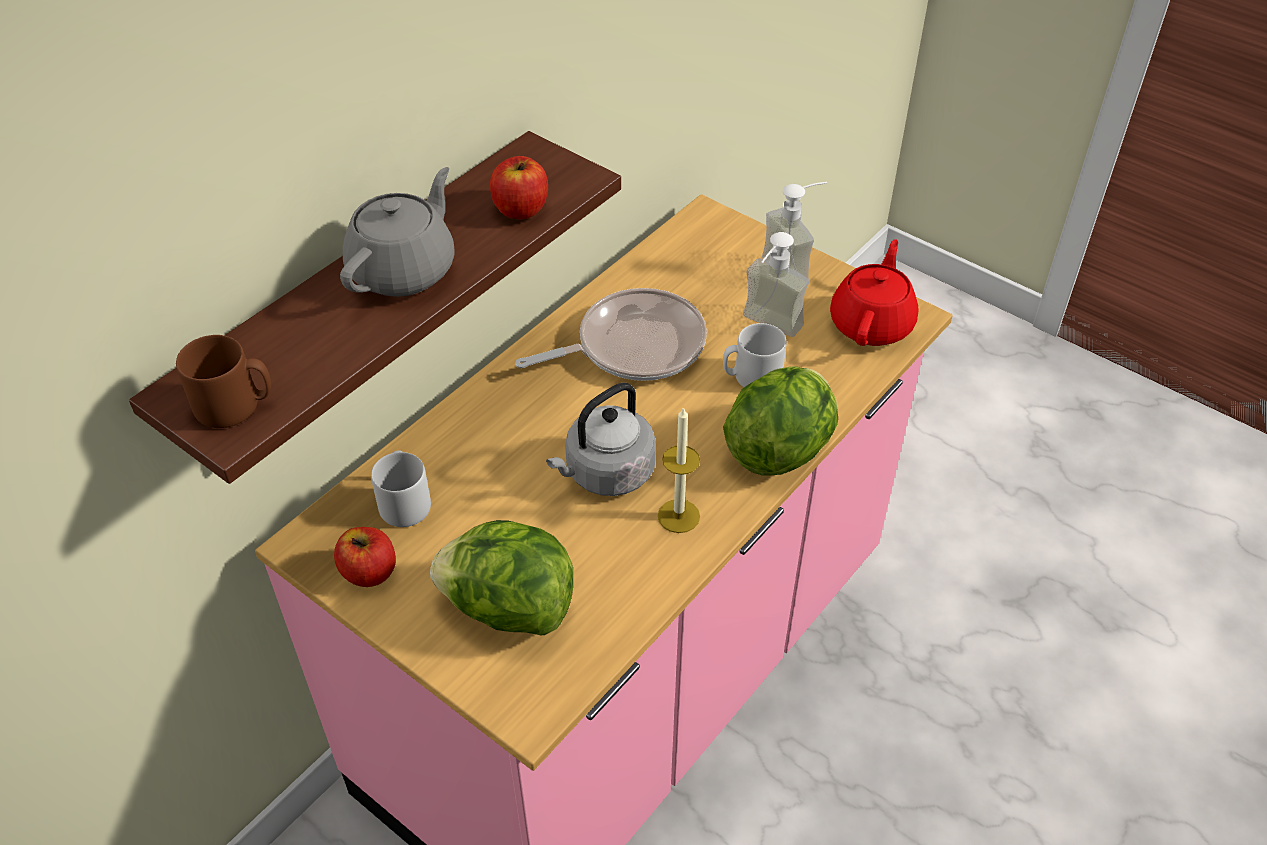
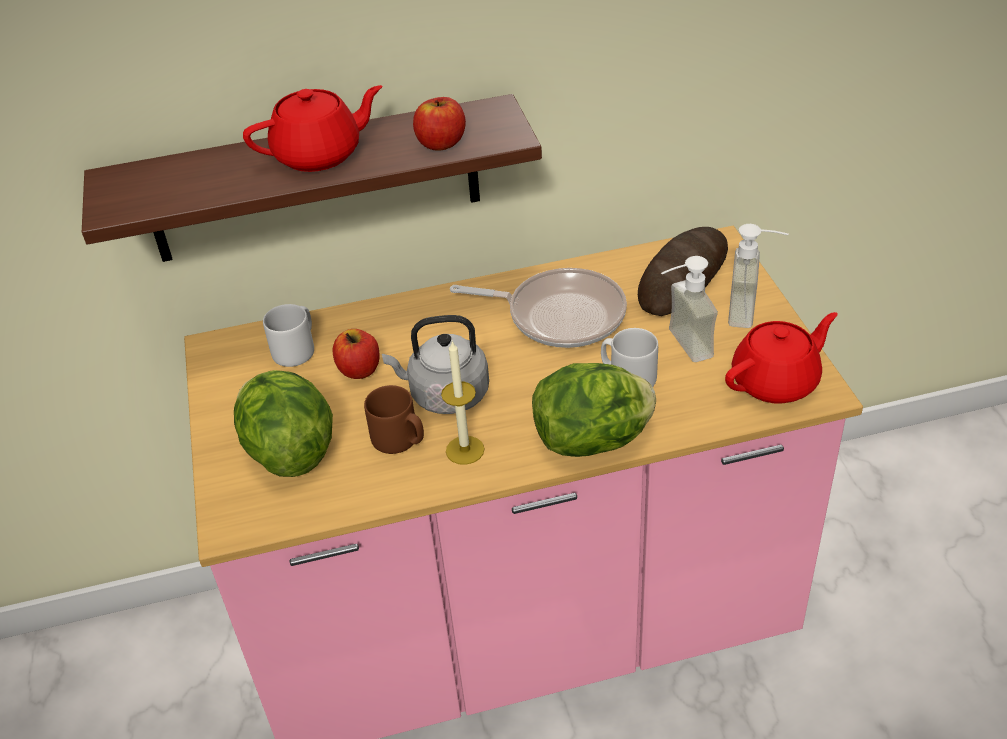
camera: 40 degrees right, 5 degrees down
brown mug [176,335,271,428] -> brown mug moved to [364,385,424,454]
apple [334,527,396,587] -> apple moved to [333,329,379,379]
grey teapot [340,167,455,297] -> red teapot [243,85,382,172]
none -> bread [638,227,728,316]

